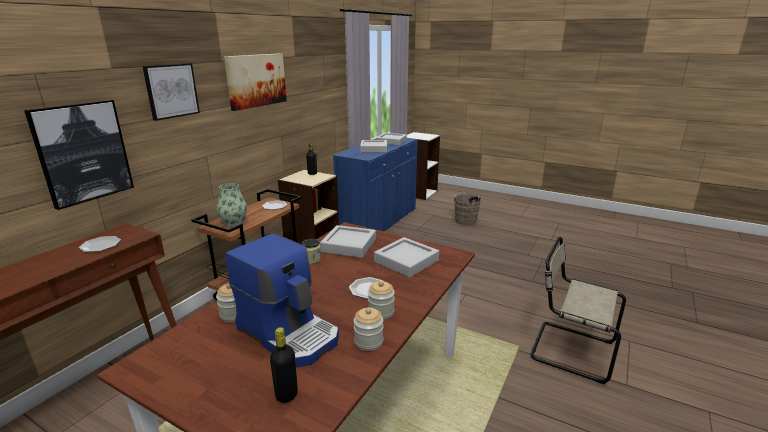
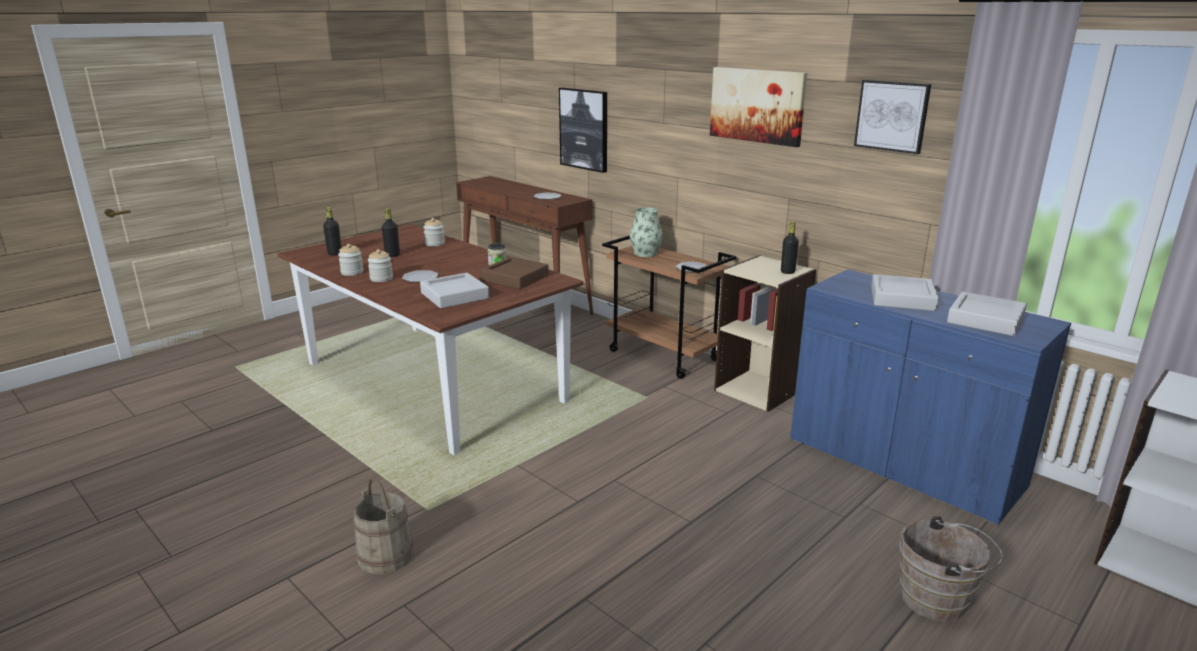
camera: 105 degrees right, 0 degrees up
picture [142,63,200,121] -> picture moved to [854,80,931,154]
coffee machine [225,233,339,368] -> black bottle [382,208,400,257]
grey tray [320,225,376,258] -> brown tray [481,257,549,289]
beige chair [530,237,626,385] -> beige bucket [353,477,414,574]

